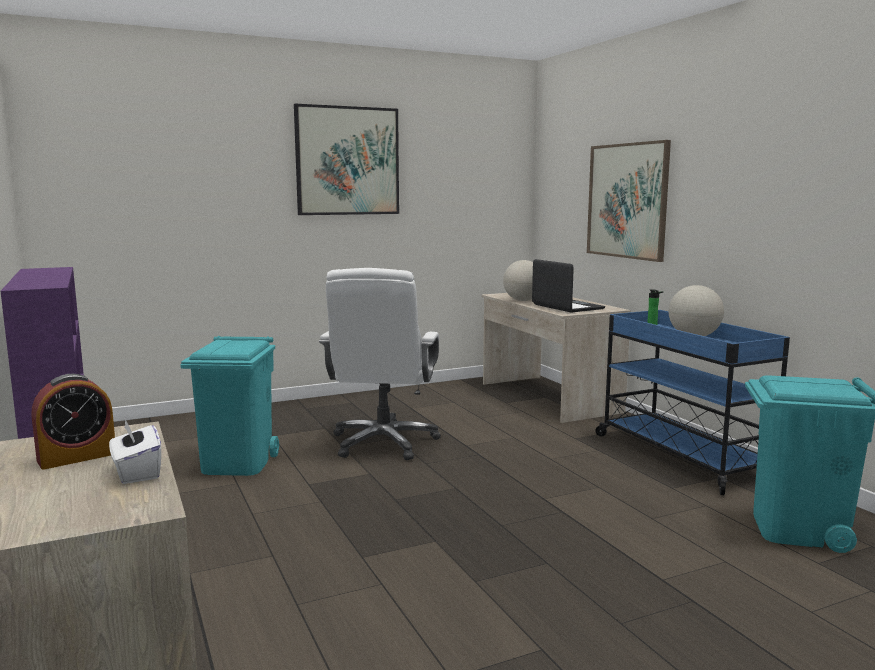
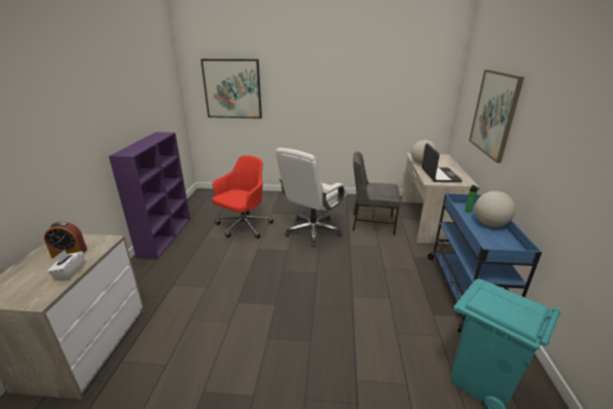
camera: 30 degrees right, 15 degrees up
turquoise trash can [180,336,279,476] -> red office chair [212,155,273,239]
picture [294,104,399,215] -> picture moved to [201,59,262,119]
none -> grey chair [352,151,401,235]

